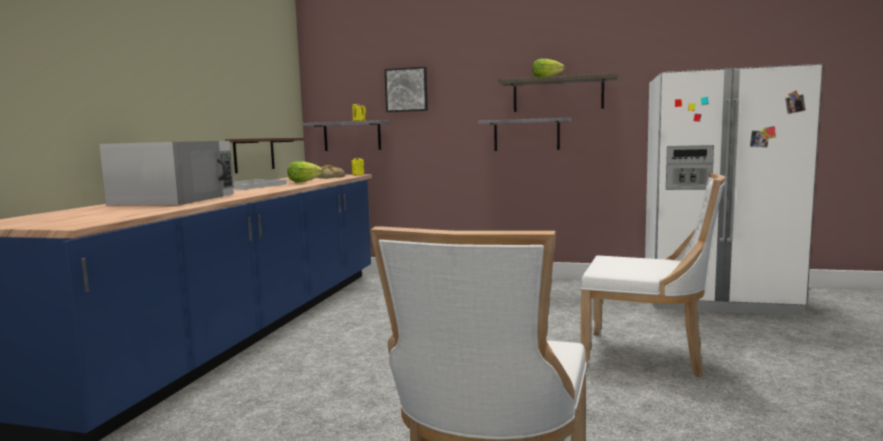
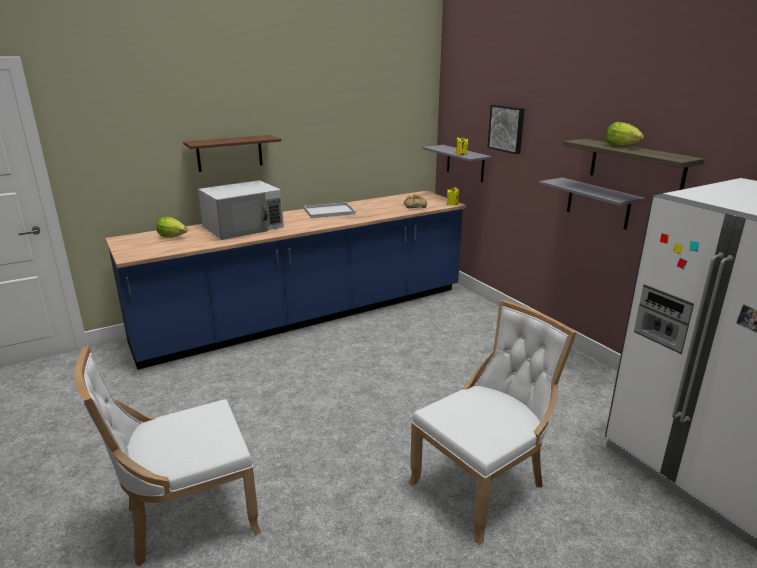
camera: 45 degrees right, 15 degrees up
brown shelf [225,138,305,173] -> brown shelf moved to [183,135,281,172]
lettuce [287,161,323,182] -> lettuce moved to [156,217,187,238]
white chair [581,173,725,377] -> white chair turned 105 degrees counterclockwise [408,300,577,545]

